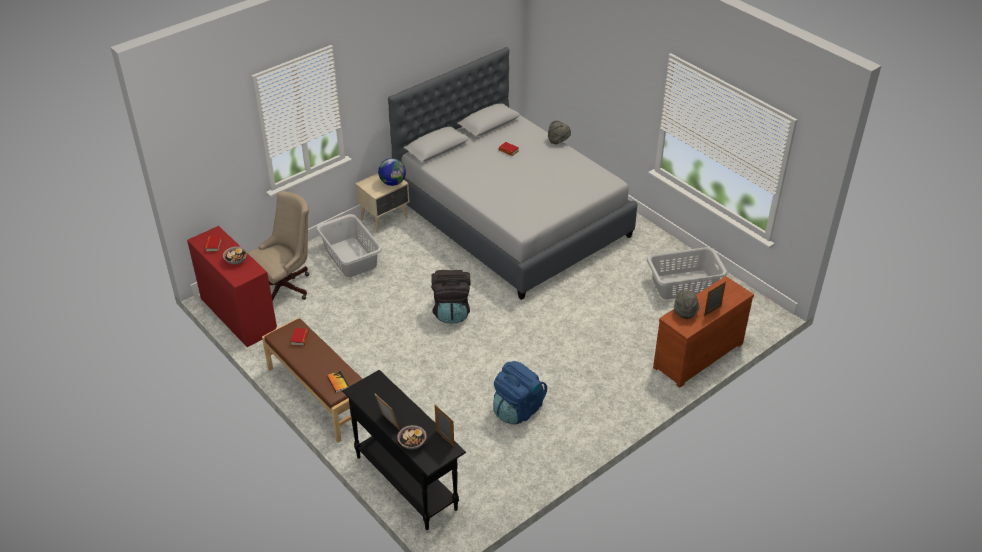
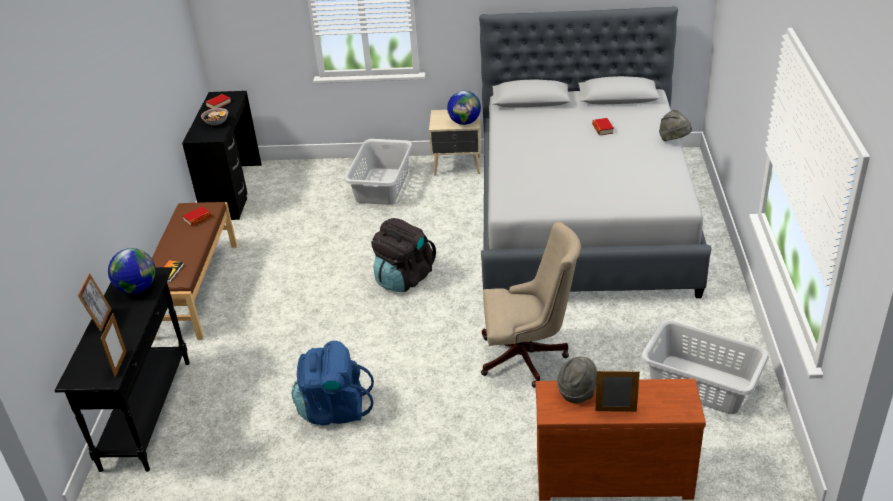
camera: 45 degrees right, 5 degrees down
red desk [187,226,277,347] -> black desk [182,91,262,220]
beige office chair [248,191,309,301] -> beige office chair moved to [481,222,581,388]
bowl [397,425,427,449] -> none
none -> globe [108,248,156,294]

